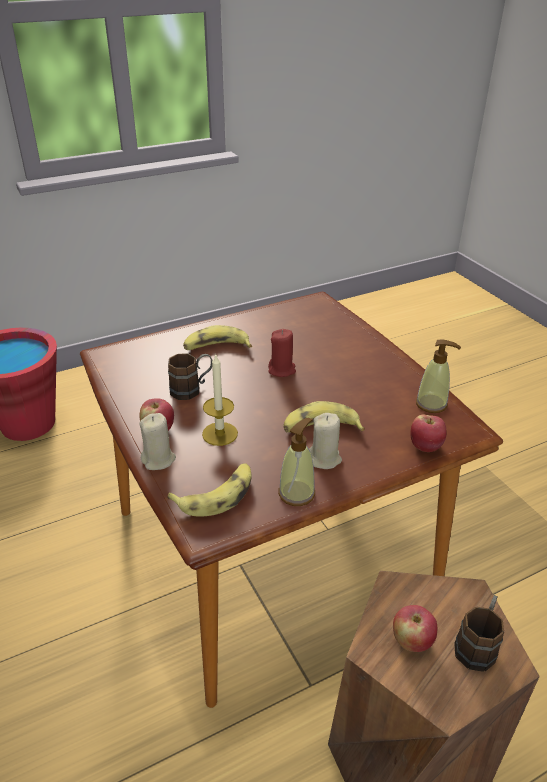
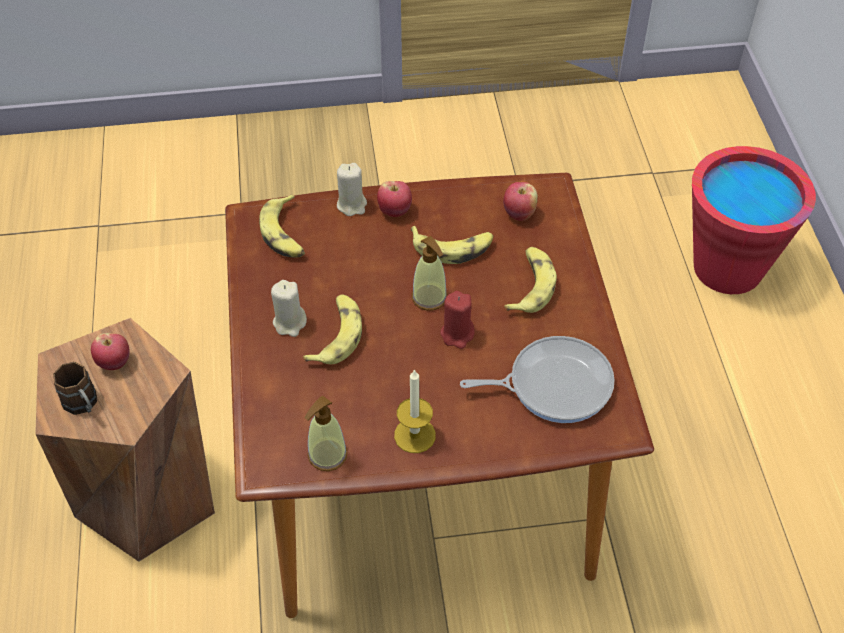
camera: 110 degrees right, 15 degrees up
brown mug [168,353,212,400] -> banana [411,226,493,264]
candle [202,355,238,446] -> candle moved to [394,369,436,453]
soap dispenser [278,418,315,506] -> soap dispenser moved to [412,236,447,310]
apple [410,415,447,452] -> apple moved to [503,182,538,221]
none -> frying pan [460,336,615,423]

